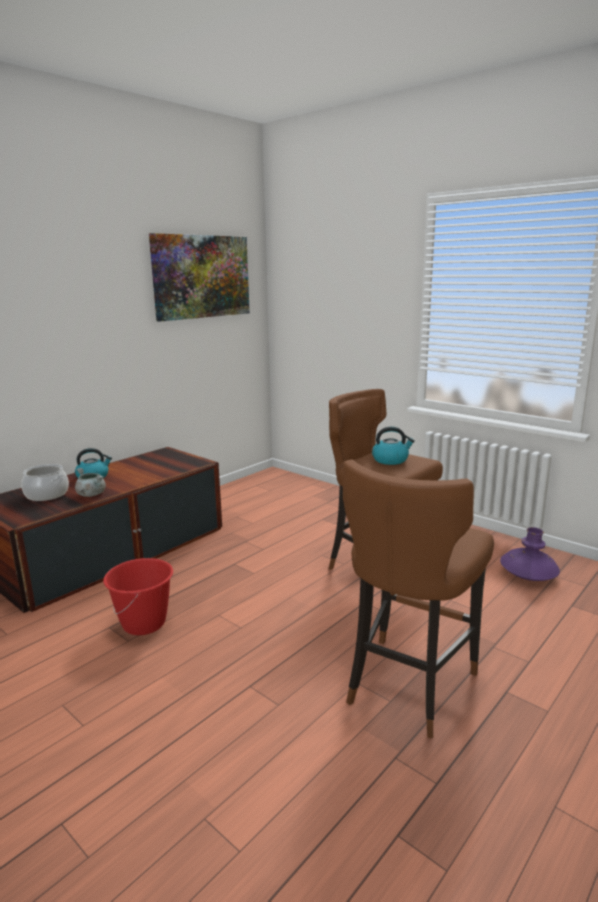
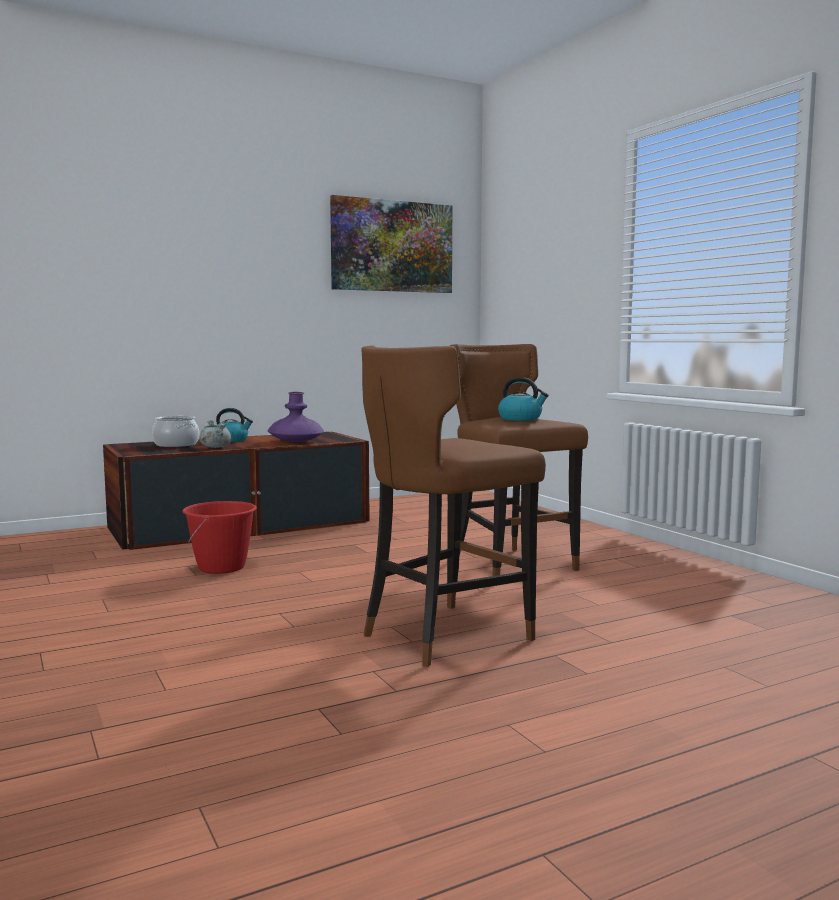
camera: 20 degrees right, 10 degrees down
purple vase [500,527,560,581] -> purple vase moved to [267,392,324,442]

